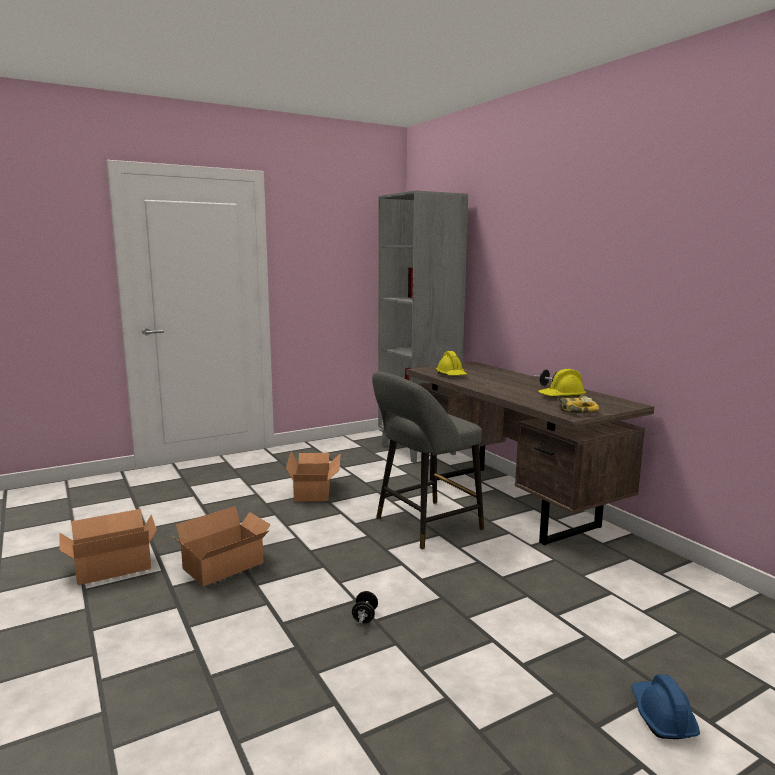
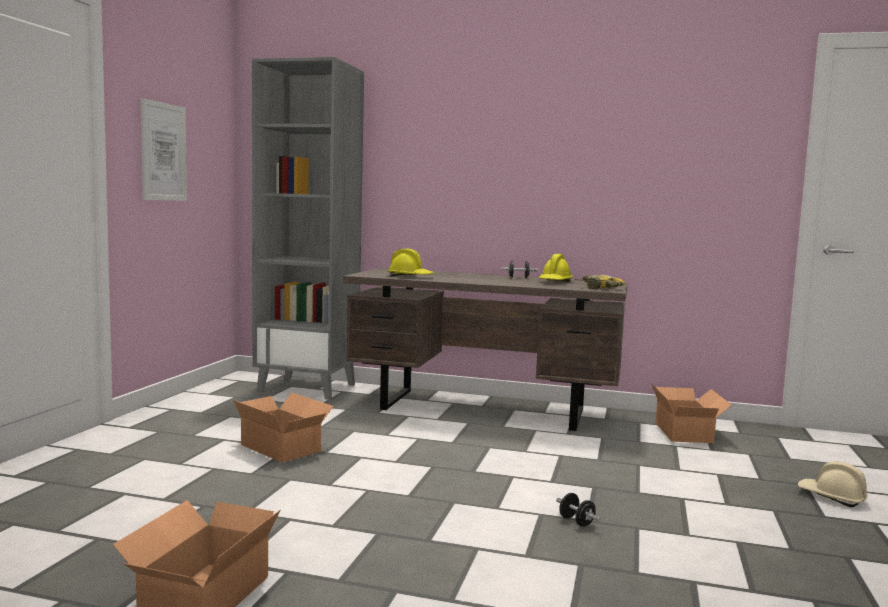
camera: 45 degrees left, 5 degrees down
cardboard box [174,506,271,586] -> cardboard box moved to [651,383,732,443]
grey stool [372,372,484,549] -> none
blue hard hat [631,674,700,739] -> beige hard hat [798,461,868,507]
none -> picture [141,98,187,201]

